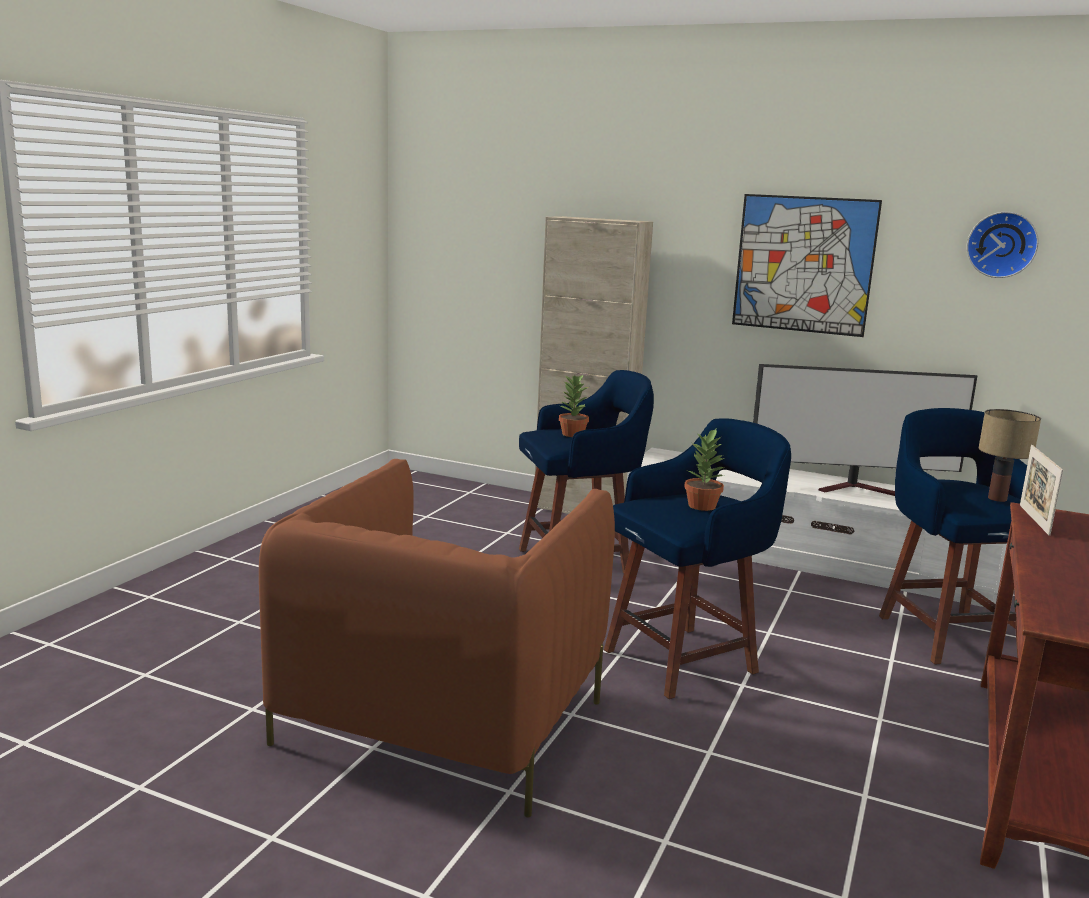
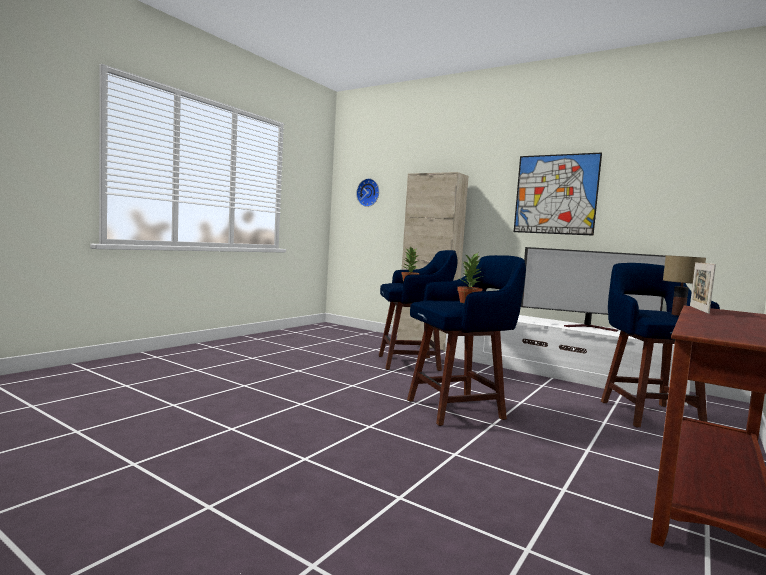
camera: 10 degrees right, 10 degrees down
brown armchair [259,459,615,818] -> none
wall clock [966,212,1039,278] -> wall clock moved to [356,178,379,207]

